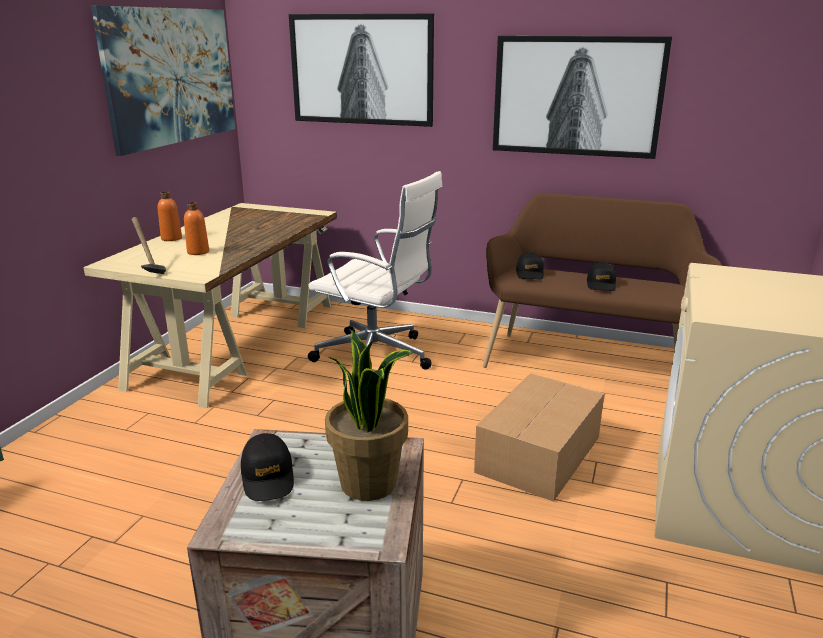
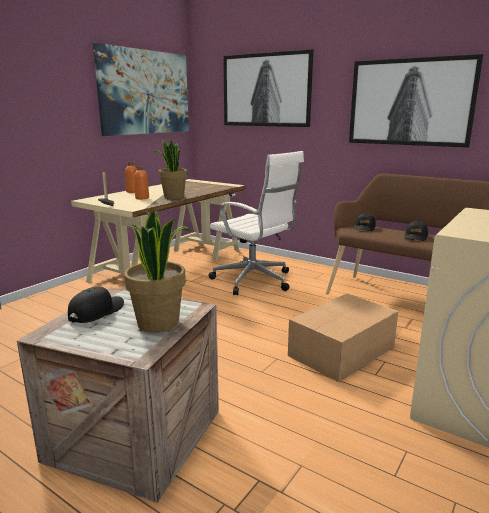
camera: 15 degrees right, 5 degrees down
black cap [241,433,294,501] -> black cap turned 150 degrees counterclockwise [68,286,124,323]
none -> potted plant [154,139,187,199]

